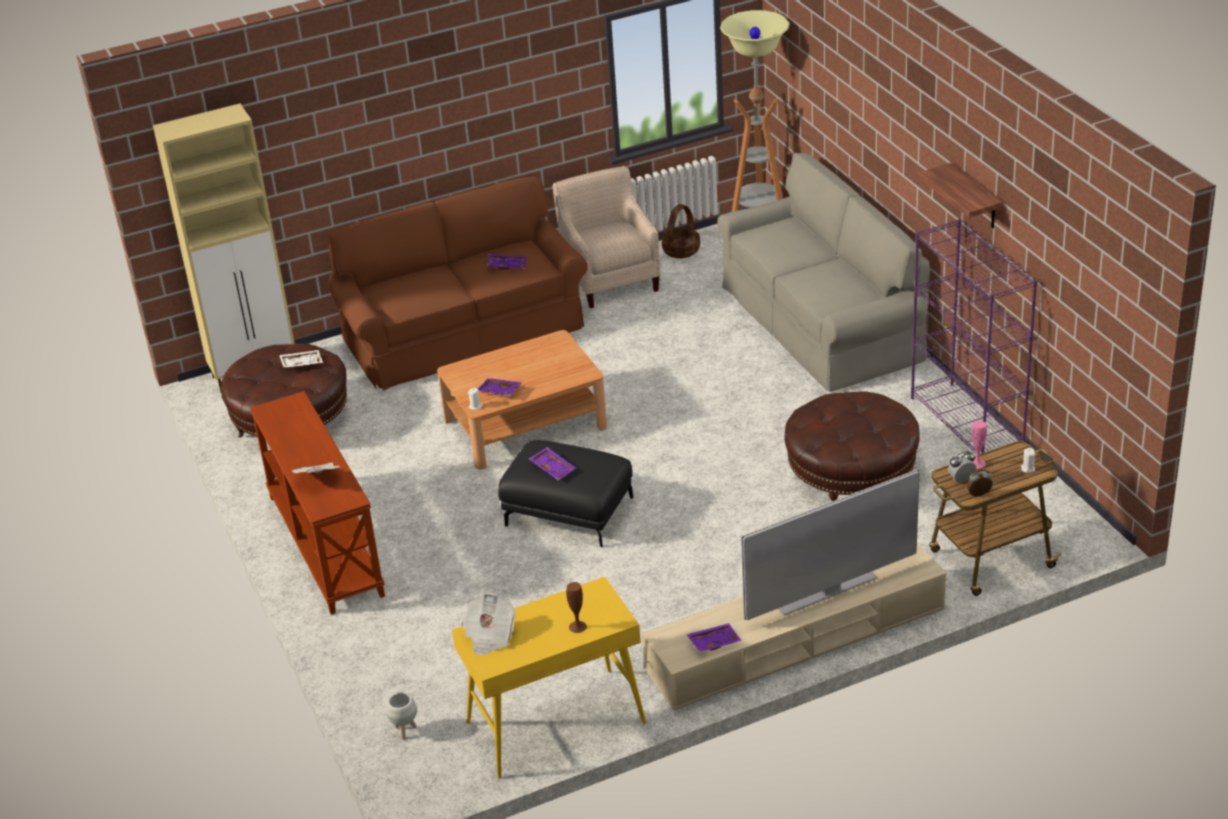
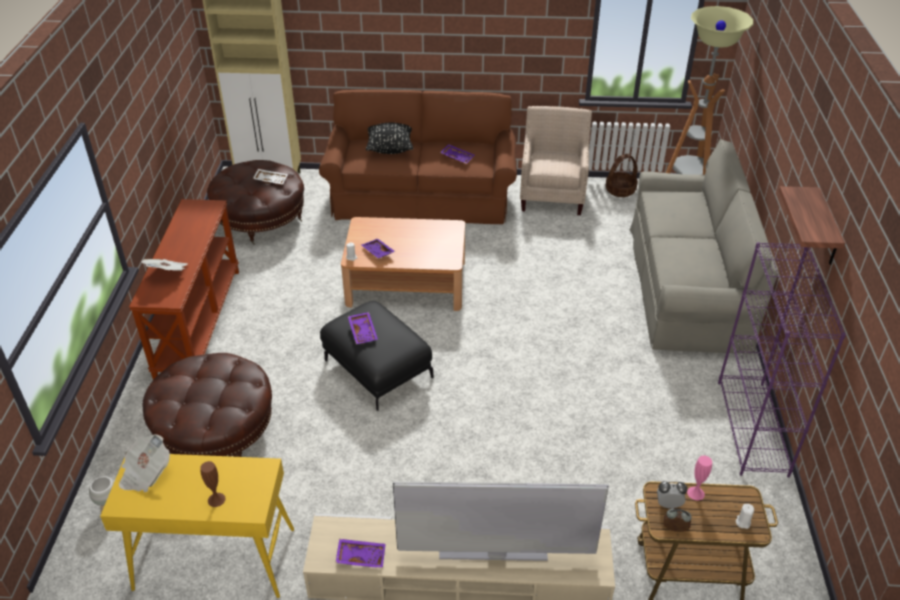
camera: 25 degrees right, 5 degrees up
brown ottoman [784,391,920,501] -> brown ottoman moved to [142,353,272,457]
none -> black pillow [366,123,413,154]

